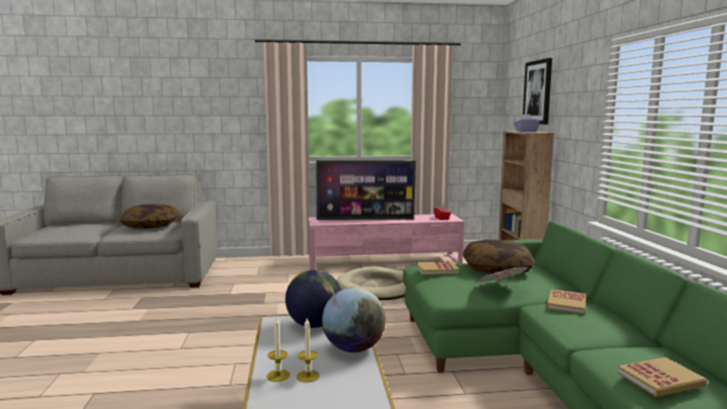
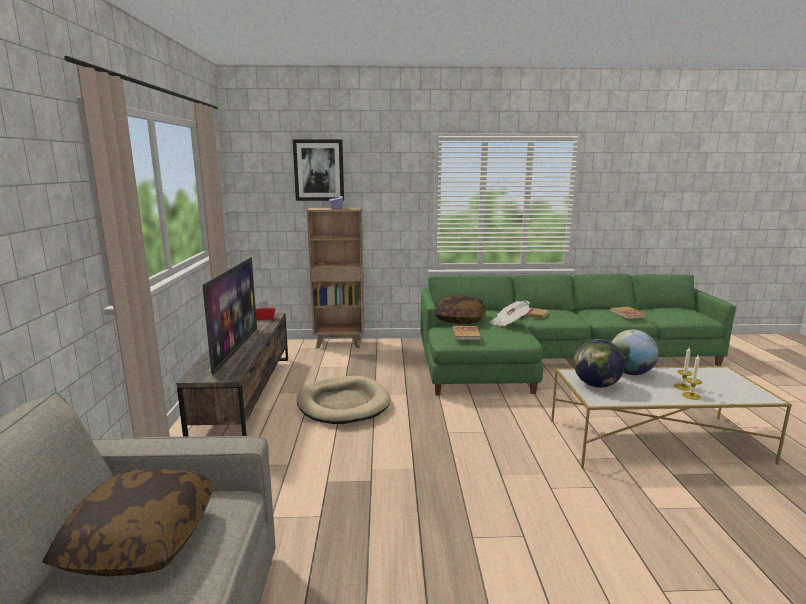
camera: 85 degrees left, 5 degrees up
pink tv stand [308,214,464,270] -> brown tv stand [176,313,288,437]

